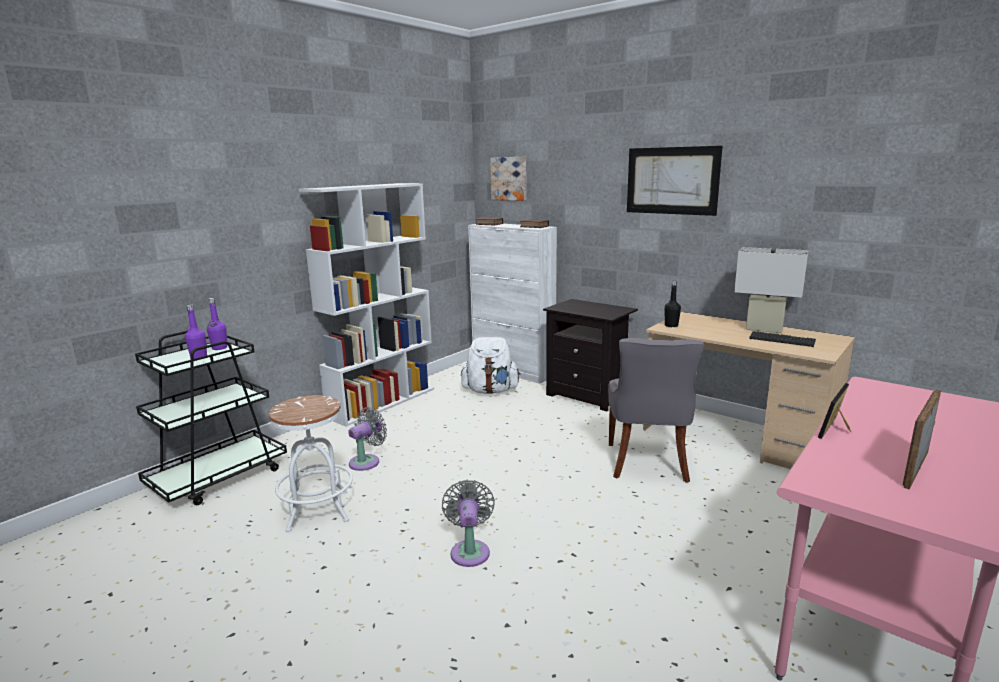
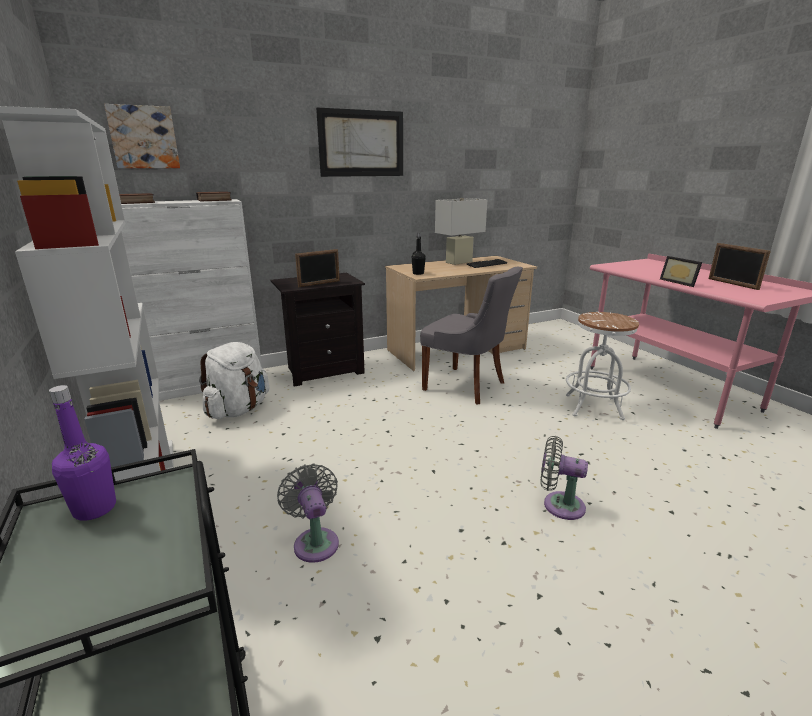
camera: 65 degrees left, 5 degrees up
purple bottle [185,304,207,359] -> none
white stool [269,395,353,533] -> white stool moved to [566,312,639,420]
none -> picture frame [295,249,340,287]

